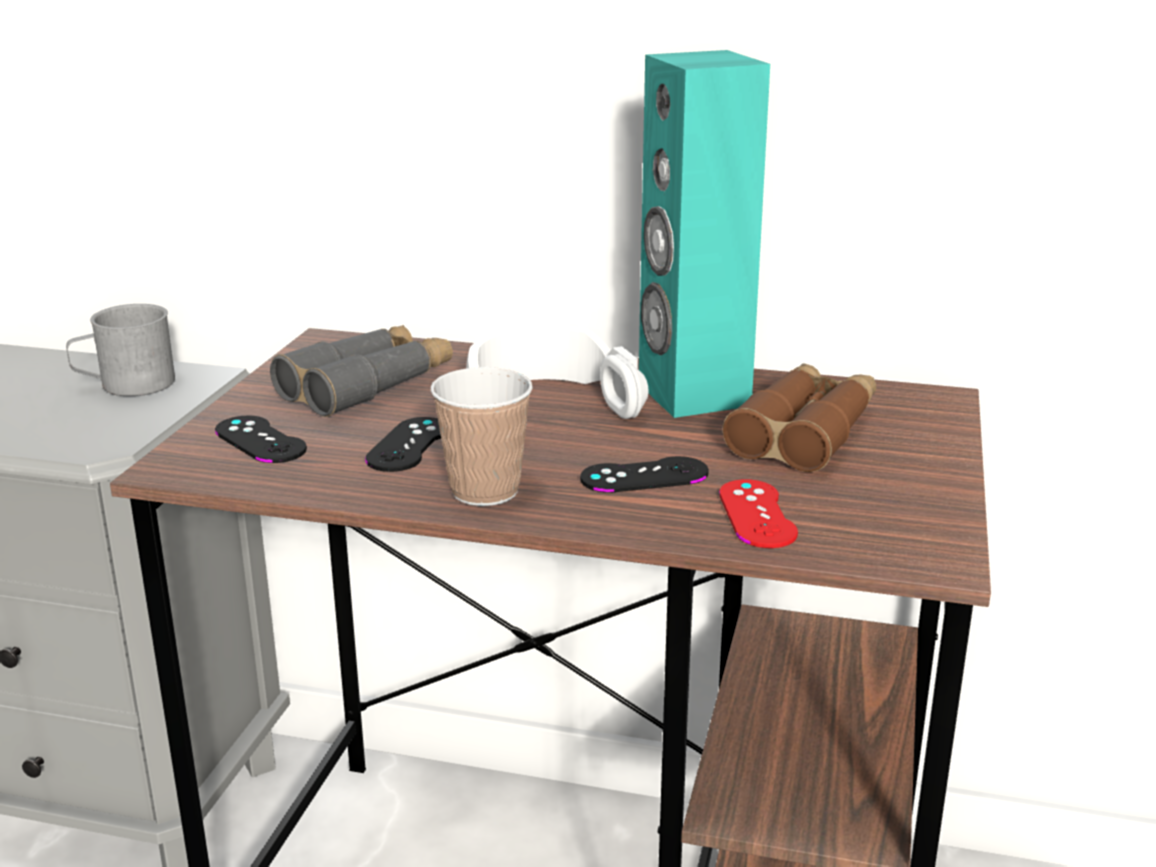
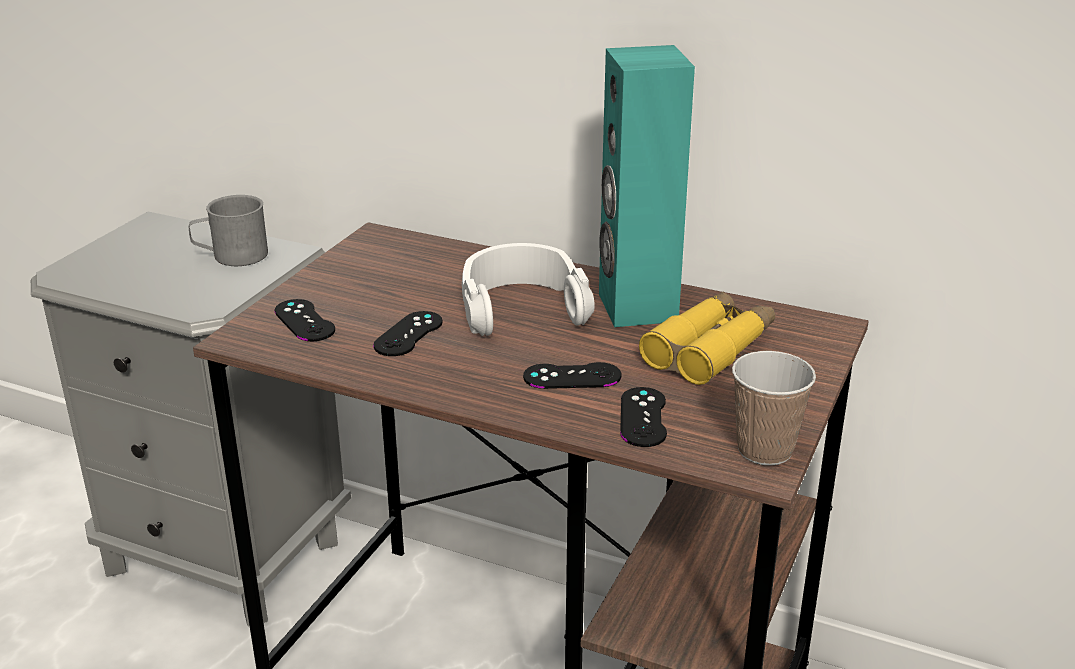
camera: 10 degrees right, 5 degrees up
grey binoculars [270,325,453,417] -> none
cup [431,367,533,506] -> cup moved to [732,351,816,466]
red game controller [719,479,798,548] -> black game controller [620,387,667,447]
brown binoculars [723,363,876,472] -> yellow binoculars [639,291,775,385]

